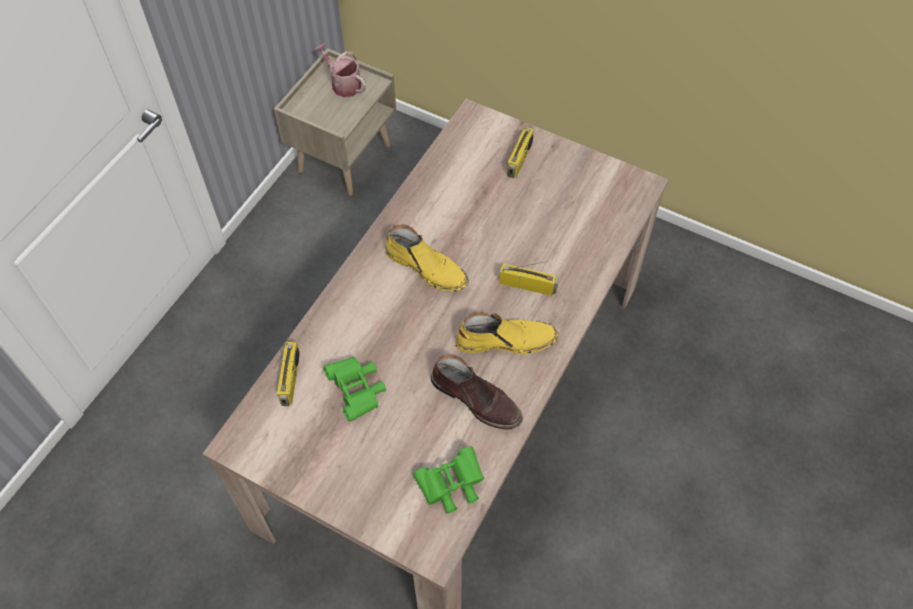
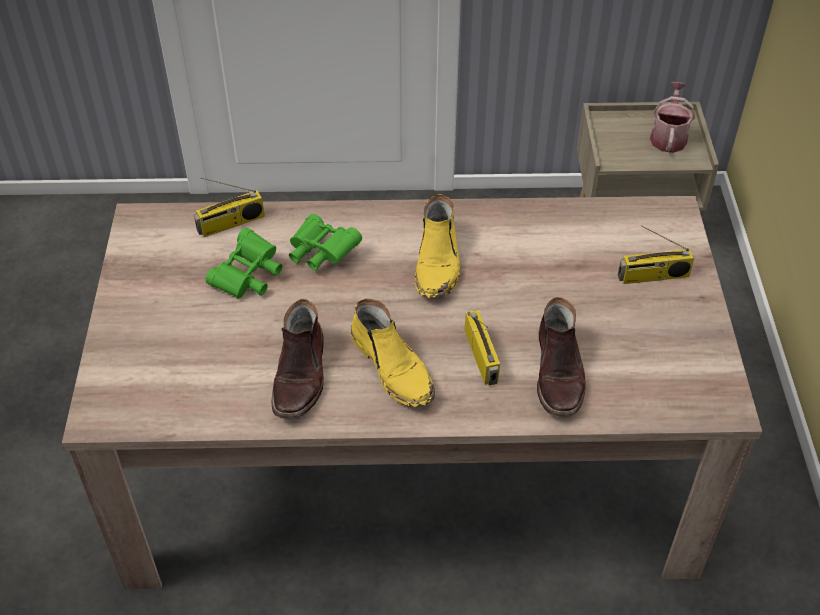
camera: 60 degrees right, 10 degrees down
green binoculars [413,446,484,514] -> green binoculars moved to [289,214,362,271]
none -> brown boot [537,297,586,417]

